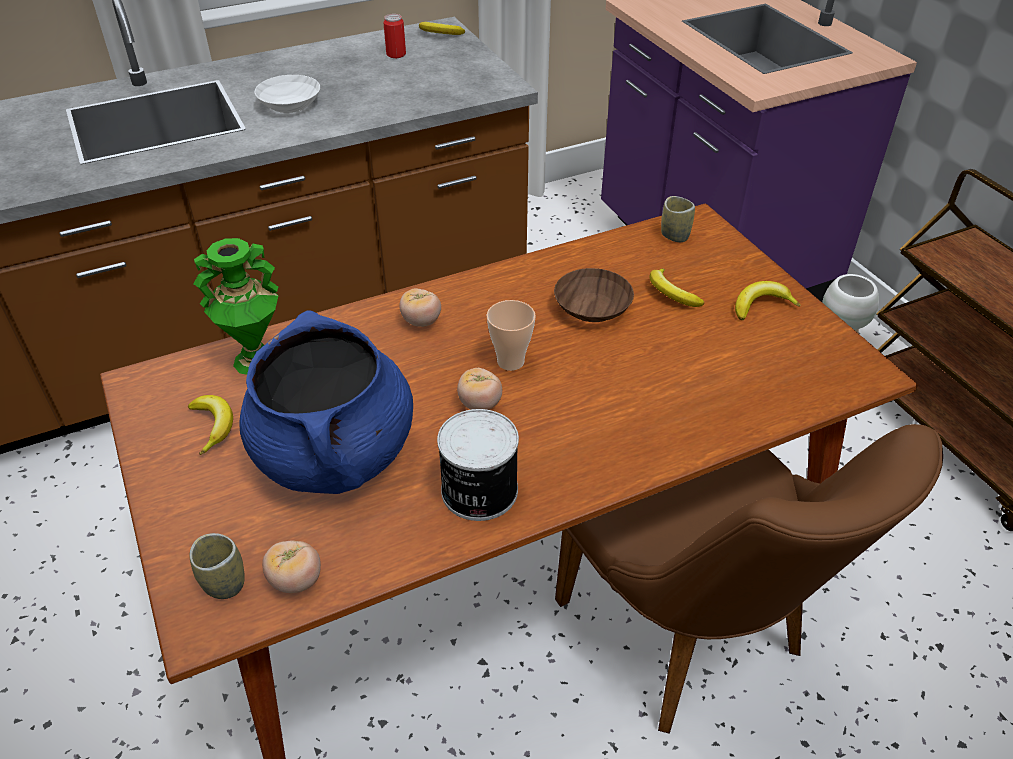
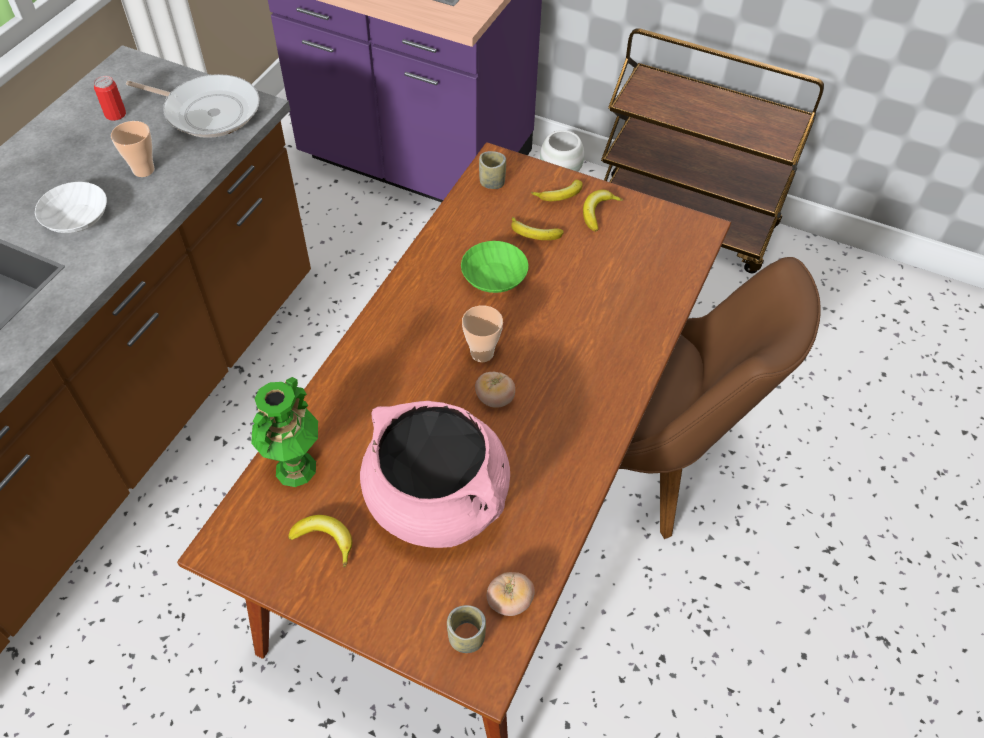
camera: 40 degrees left, 10 degrees up
blue cooking pot [239,310,413,494] -> pink cooking pot [360,401,510,548]
tomato [399,288,441,327] -> none
banana [419,22,465,35] -> banana moved to [531,180,583,201]
can [437,409,519,521] -> none
brown bowl [554,268,634,322] -> green bowl [461,241,529,293]
none -> cup [111,121,155,177]
none -> frying pan [126,74,259,138]

